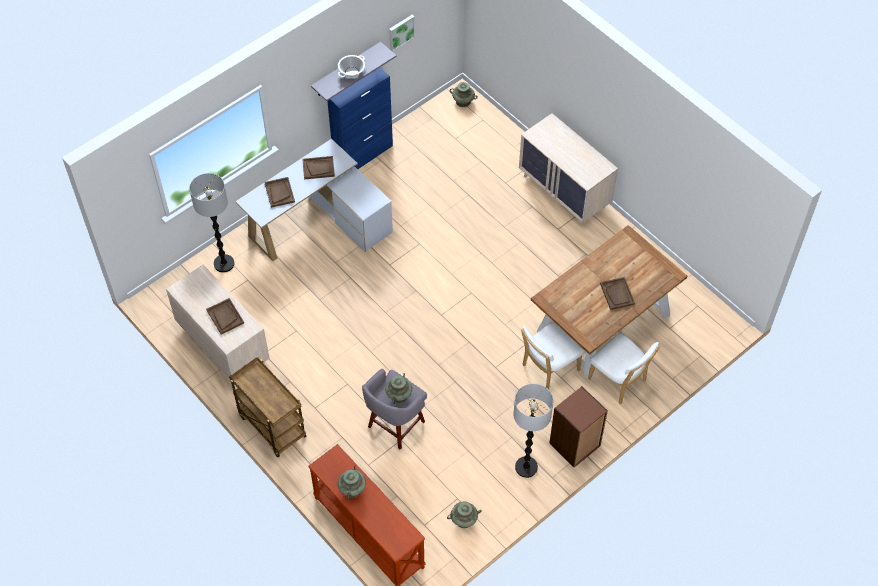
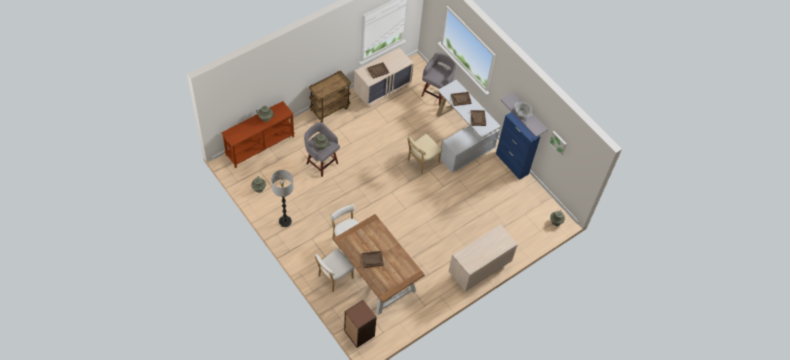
camera: 90 degrees right, 0 degrees up
floor lamp [189,173,234,273] -> grey stool [422,53,456,105]
brown bookcase [549,386,608,468] -> brown bookcase moved to [344,300,377,348]
none -> beige chair [407,134,442,174]

